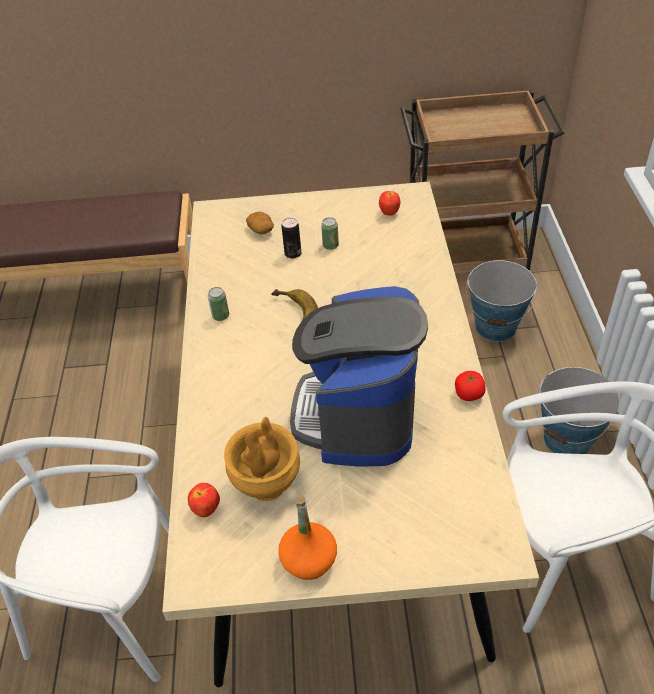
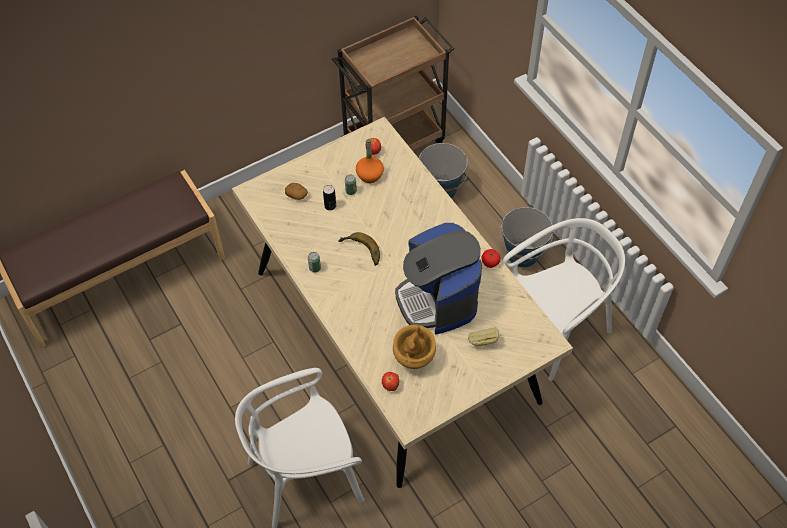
camera: 30 degrees left, 10 degrees up
orange bottle [278,496,337,580] -> orange bottle moved to [356,139,384,183]
none -> bread [468,327,500,346]

